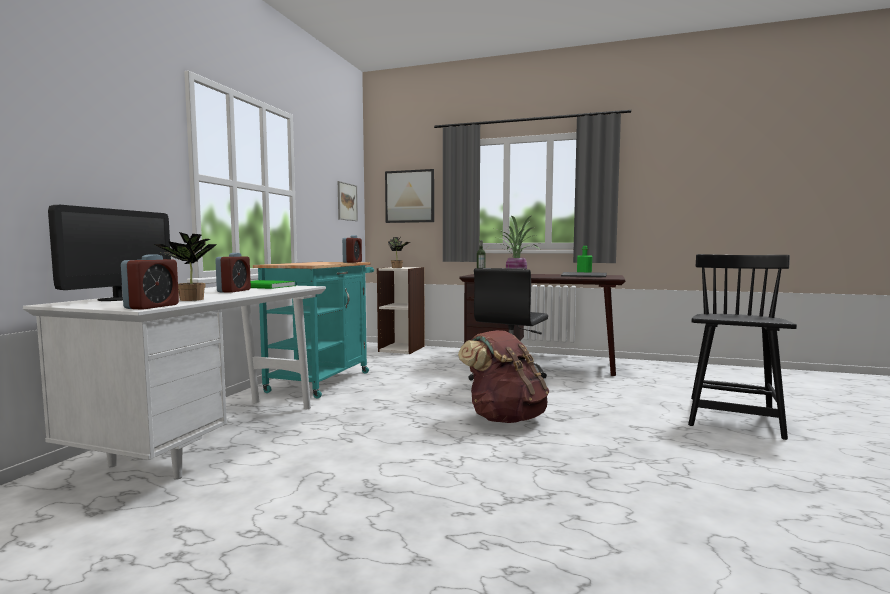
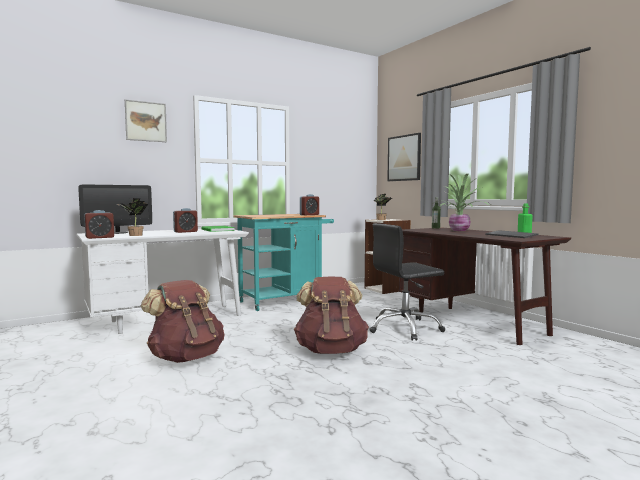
camera: 40 degrees right, 0 degrees up
picture [338,181,358,221] -> picture moved to [125,99,167,142]
black chair [688,254,797,440] -> none
none -> brown backpack [141,280,224,363]

